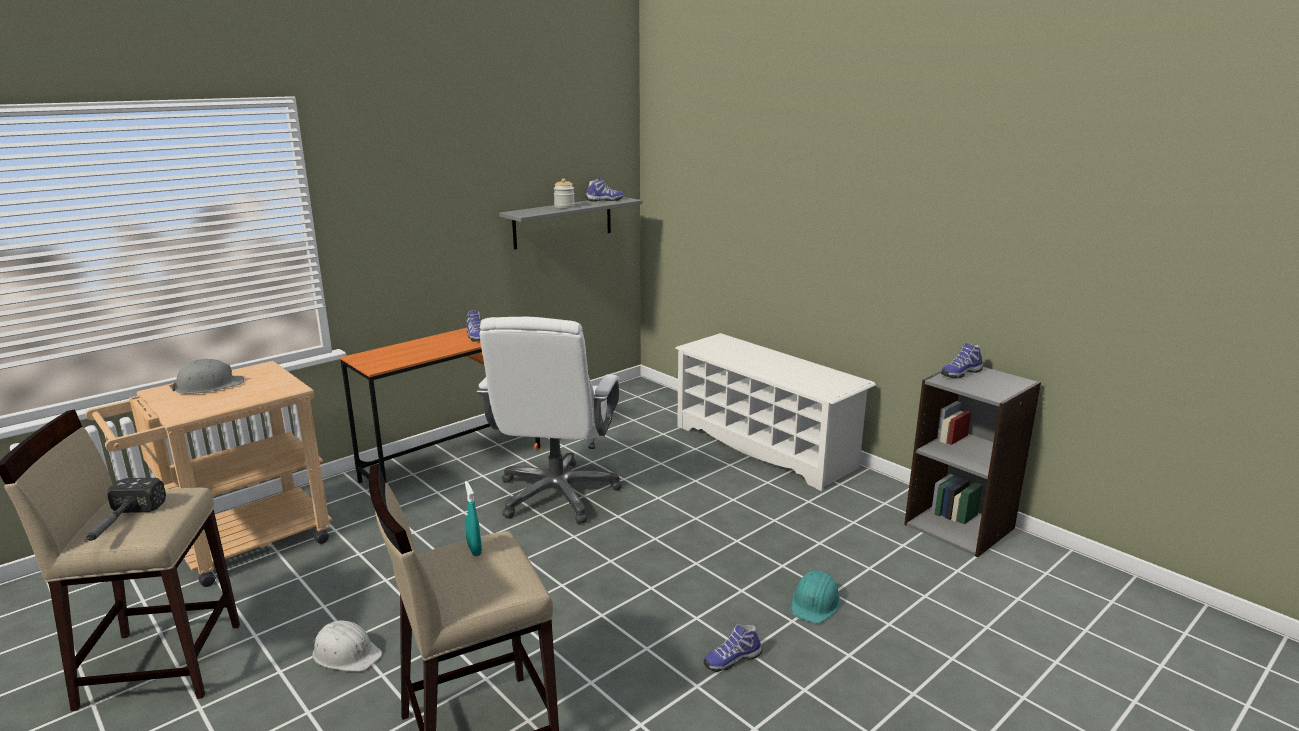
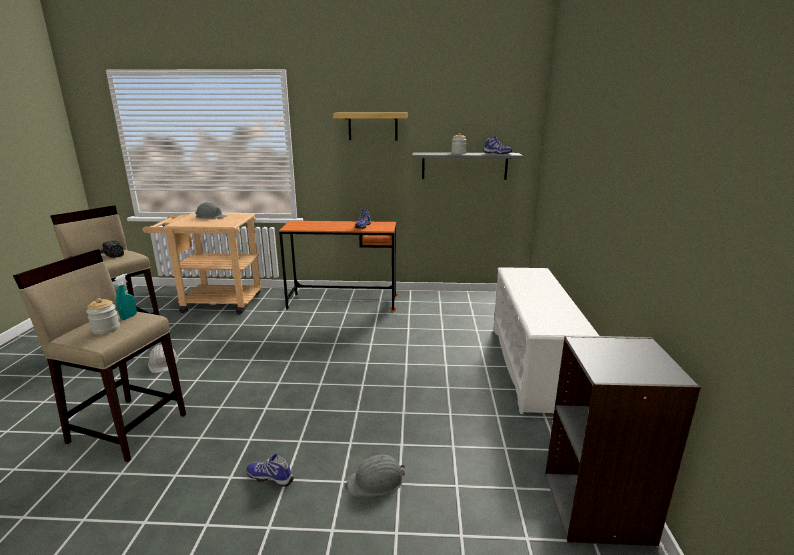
camera: 45 degrees right, 0 degrees up
white office chair [477,317,622,524] -> none
turquoise hard hat [792,570,840,623] -> grey hard hat [347,455,405,497]
shoe [941,343,983,379] -> none
none -> jar [86,298,120,335]
none -> shelf [333,112,408,140]

